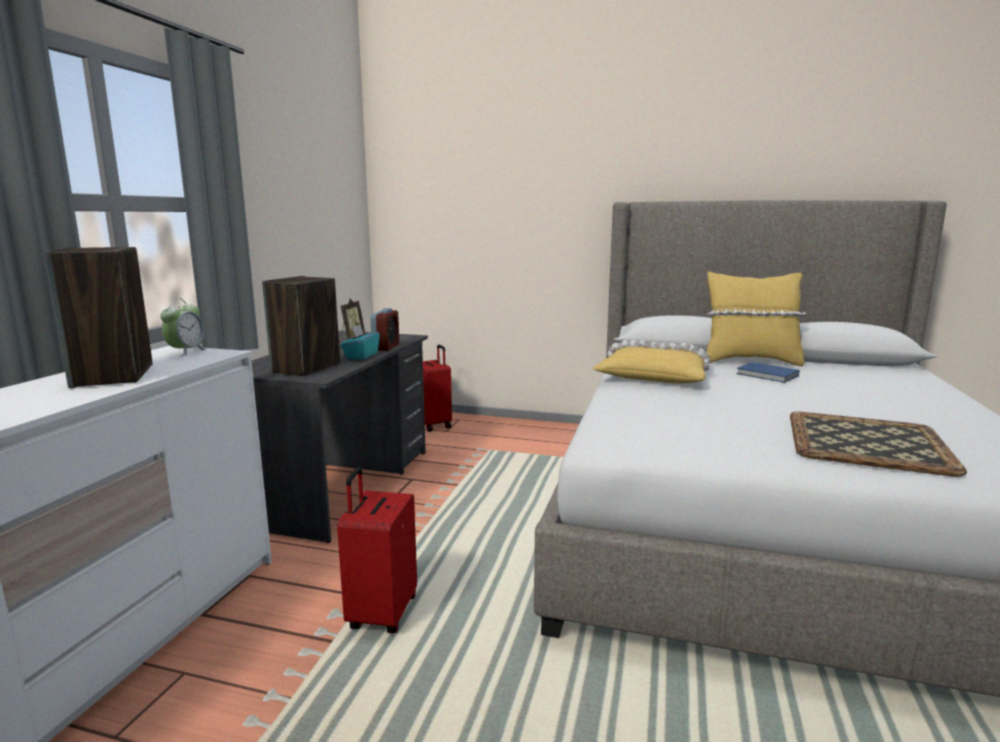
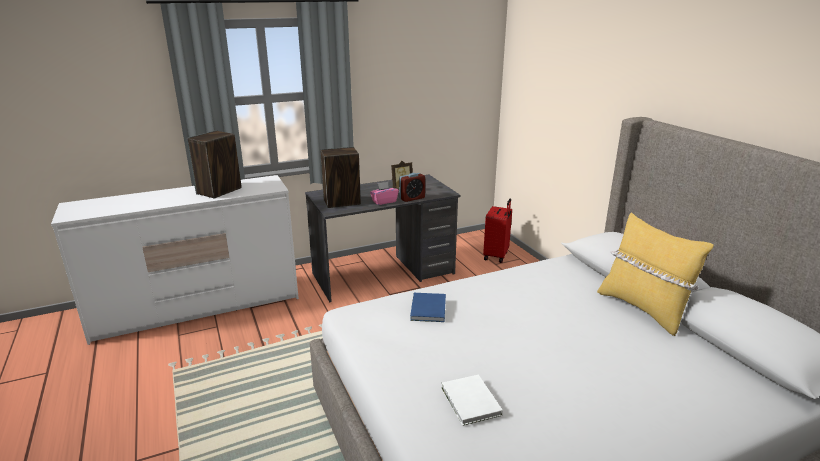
camera: 50 degrees right, 10 degrees up
alarm clock [160,298,207,357] -> none
red suitcase [337,467,417,633] -> none
turquoise tissue box [341,324,380,360] -> pink tissue box [370,182,399,205]
yellow pillow [593,340,711,384] -> none
blue book [736,362,800,383] -> blue book moved to [410,293,446,322]
tray [790,411,967,477] -> white book [441,375,503,426]

